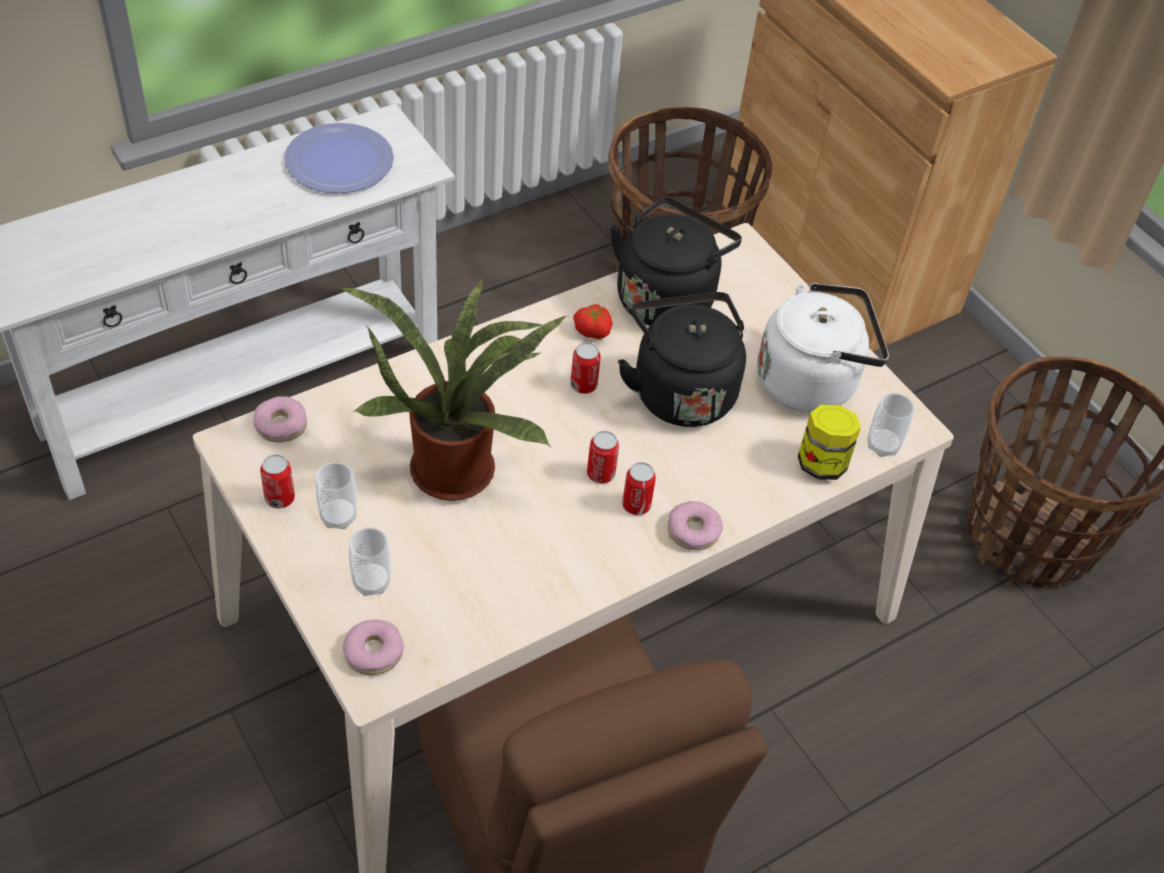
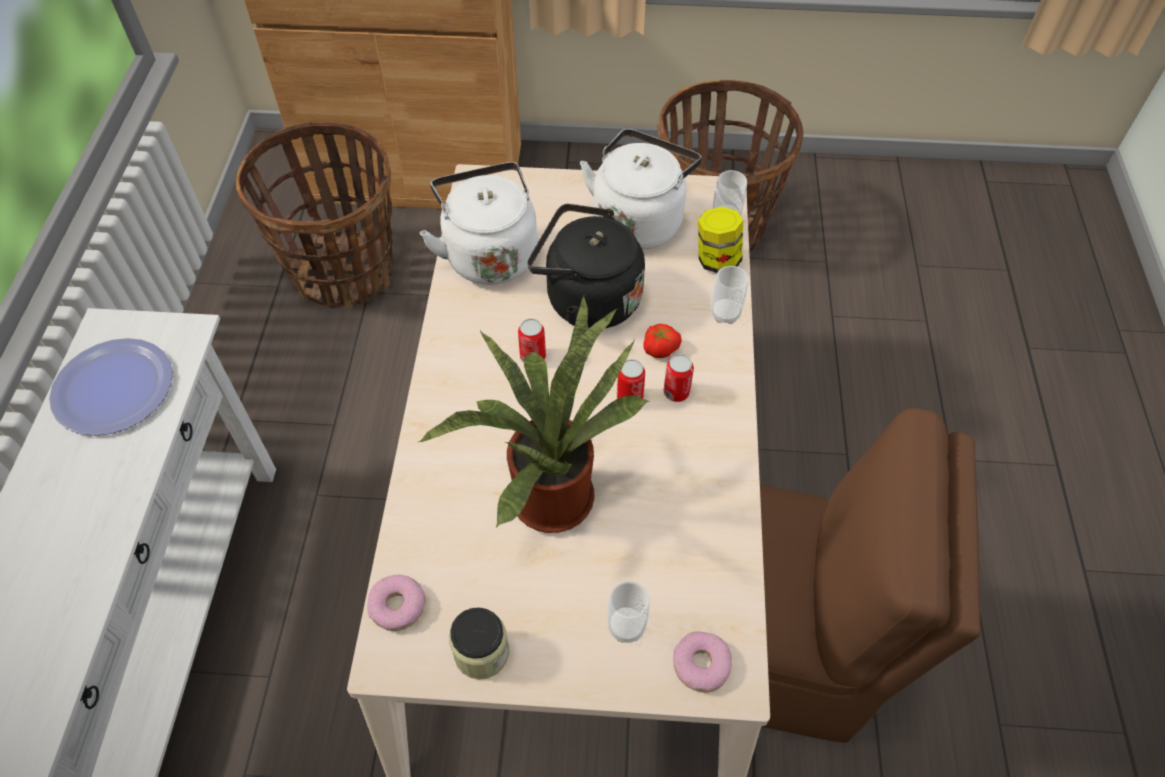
camera: 50 degrees left, 5 degrees up
can [260,454,295,509] -> jar [449,607,509,680]
cup [315,462,357,529] -> cup moved to [711,266,748,324]
tomato [573,304,613,339] -> tomato moved to [644,324,682,358]
black kettle [610,197,742,326] -> white kettle [420,162,537,285]
donut [668,501,723,550] -> none

